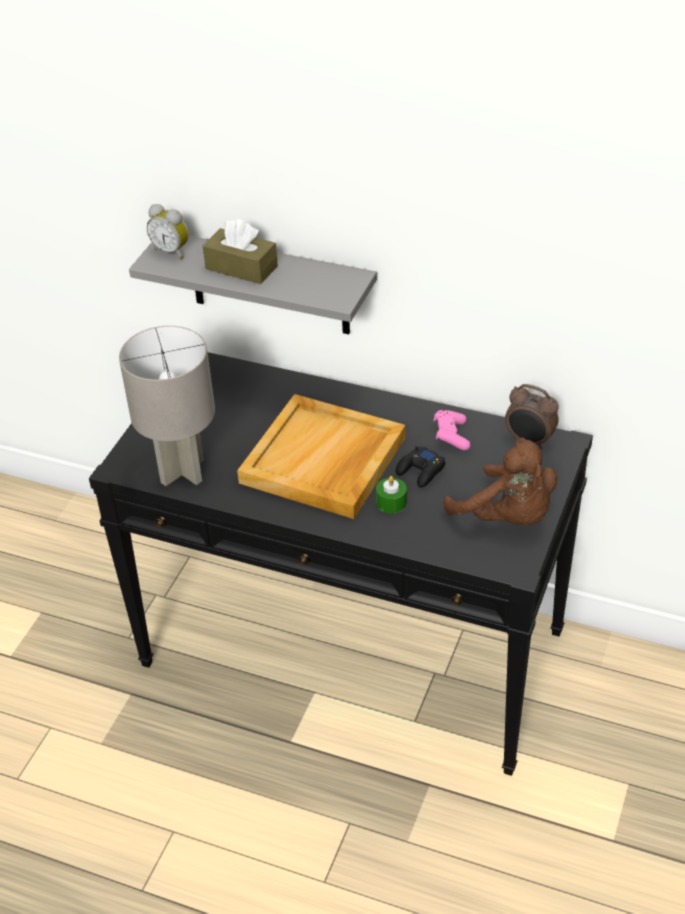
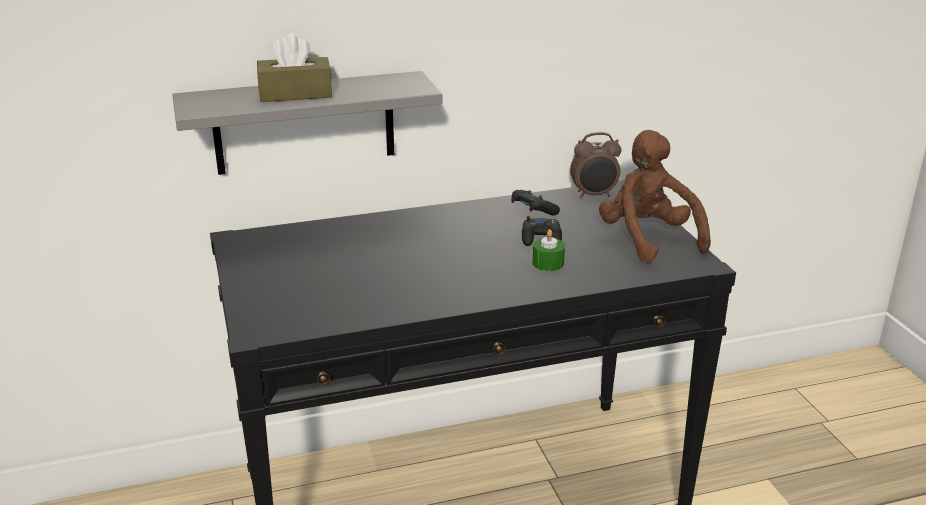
camera: 40 degrees left, 15 degrees down
grey table lamp [119,326,215,486] -> none
alarm clock [147,204,189,259] -> none
beige tray [237,394,406,519] -> none
pink game controller [433,410,471,450] -> black game controller [511,190,560,216]
brown plush toy [444,438,557,525] -> brown plush toy turned 120 degrees counterclockwise [599,130,711,263]

